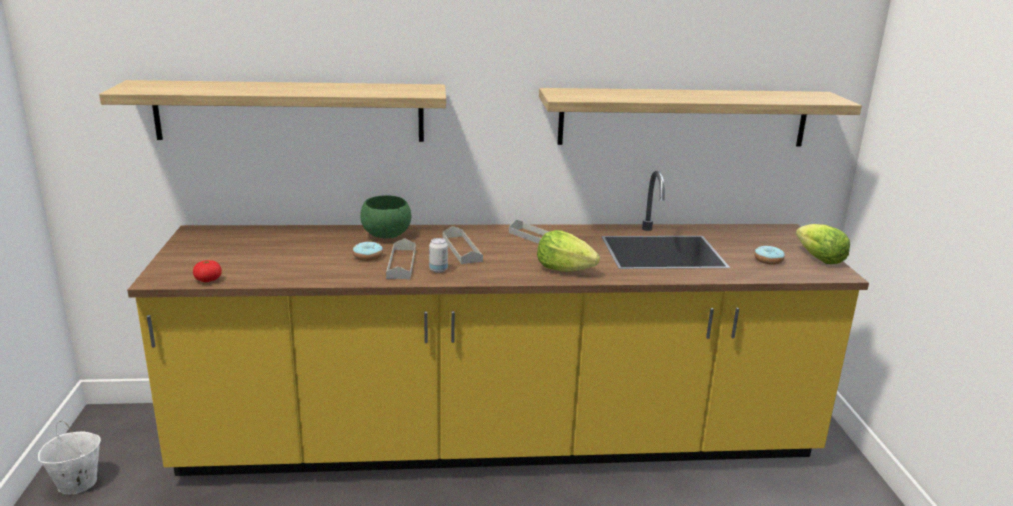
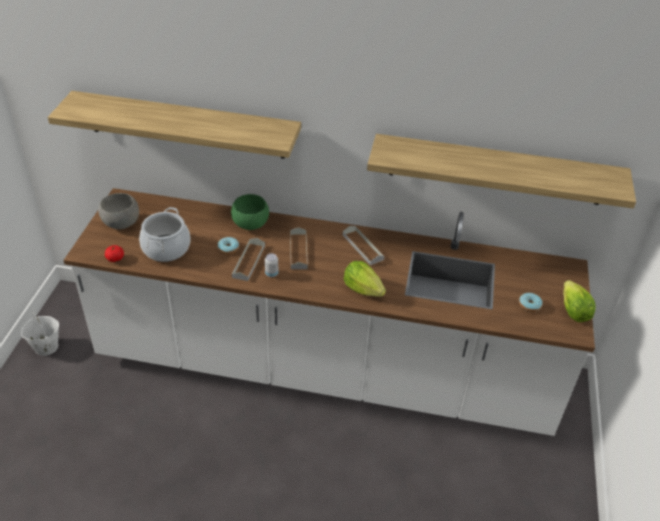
camera: 15 degrees right, 20 degrees up
yellow counter [127,171,869,476] -> white counter [64,188,595,436]
none -> grey bowl [98,193,139,229]
none -> cooking pot [139,207,191,262]

